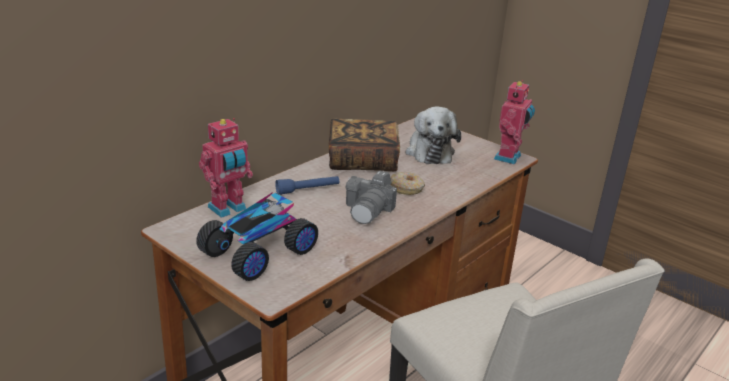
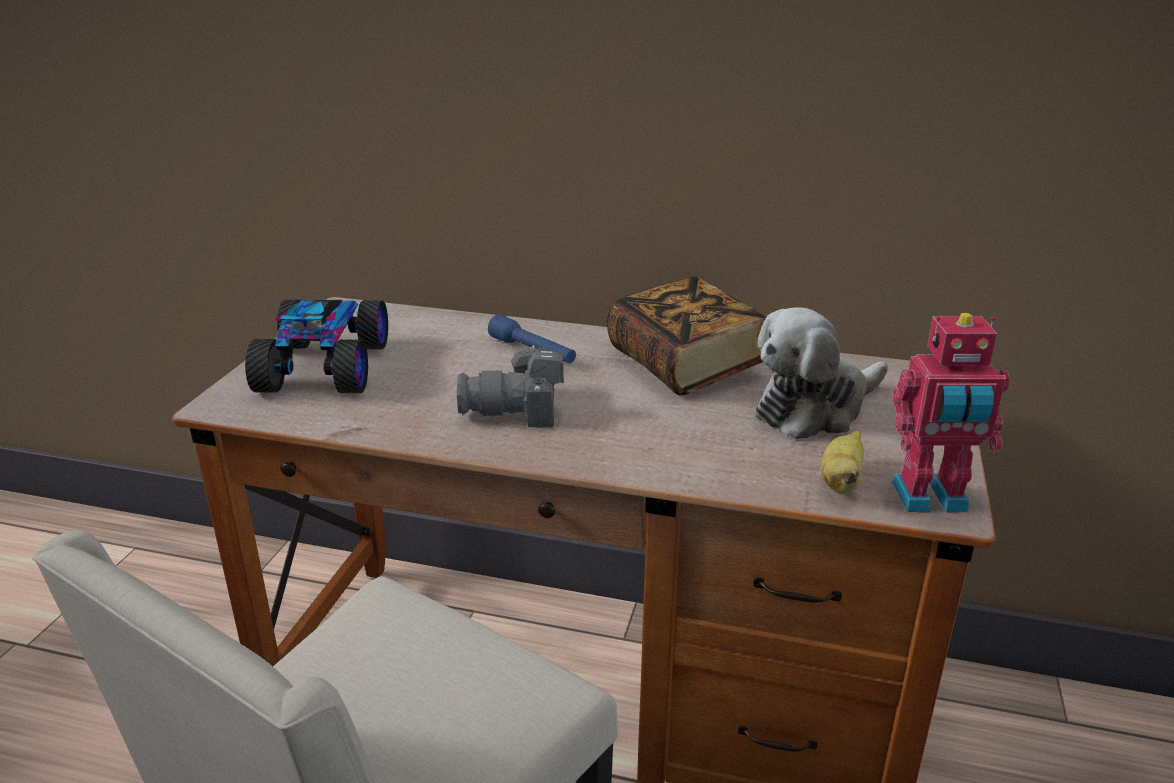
camera: 65 degrees right, 0 degrees up
toy car [196,192,318,281] -> toy car turned 75 degrees clockwise [245,300,388,393]
toy robot [199,118,253,218] -> none
donut [390,172,425,195] -> none
none -> banana [821,431,864,494]

